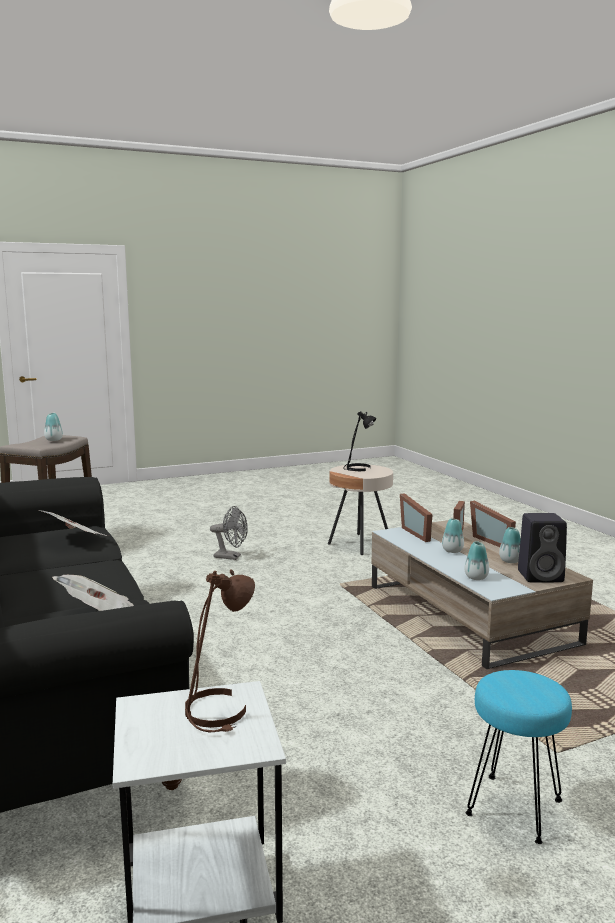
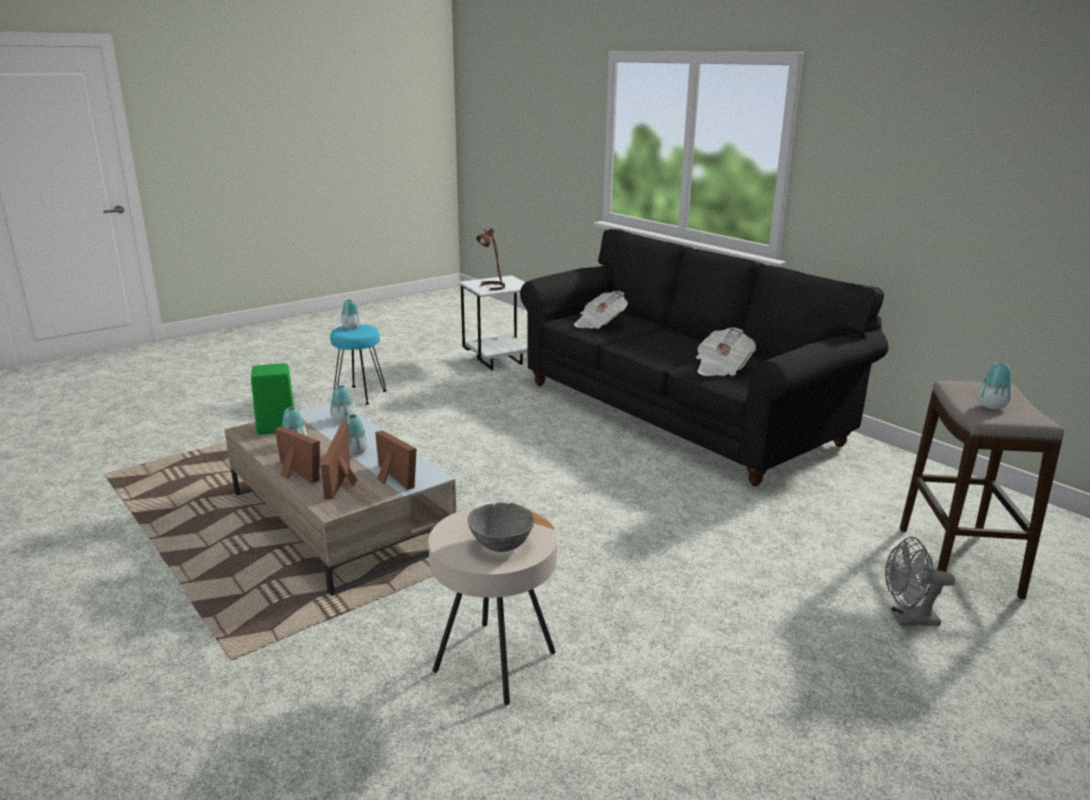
camera: 165 degrees right, 10 degrees up
grey fan [210,506,248,560] -> grey fan moved to [885,537,955,626]
black table lamp [343,411,376,471] -> grey bowl [468,503,535,552]
black speaker [518,513,567,583] -> green speaker [251,363,294,435]
none -> vase [341,299,360,329]

